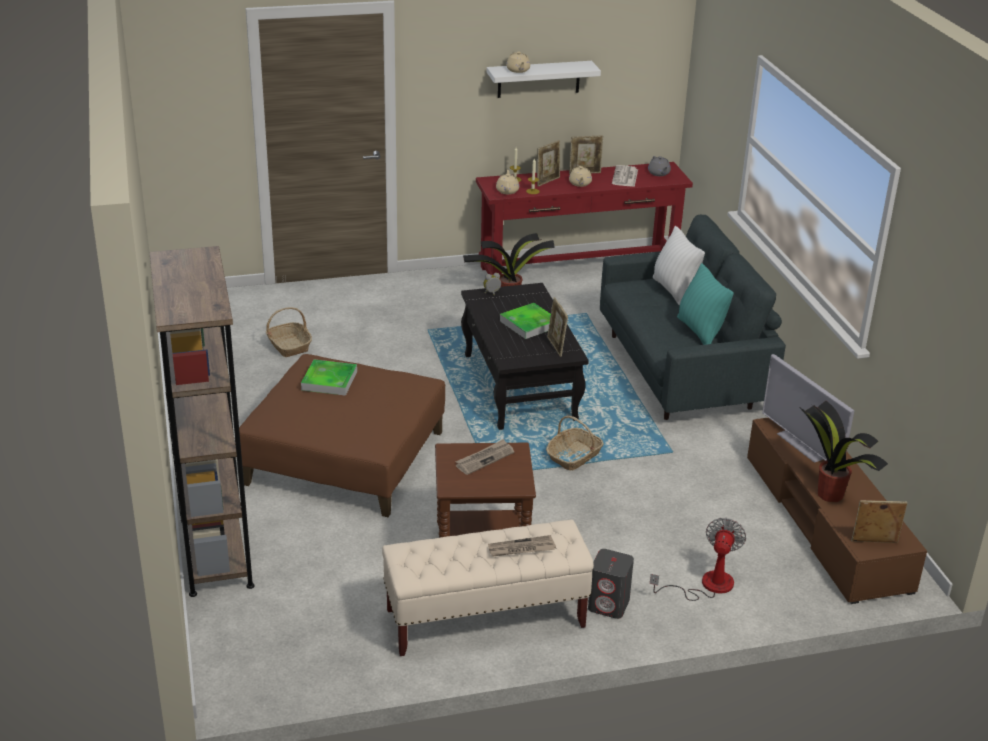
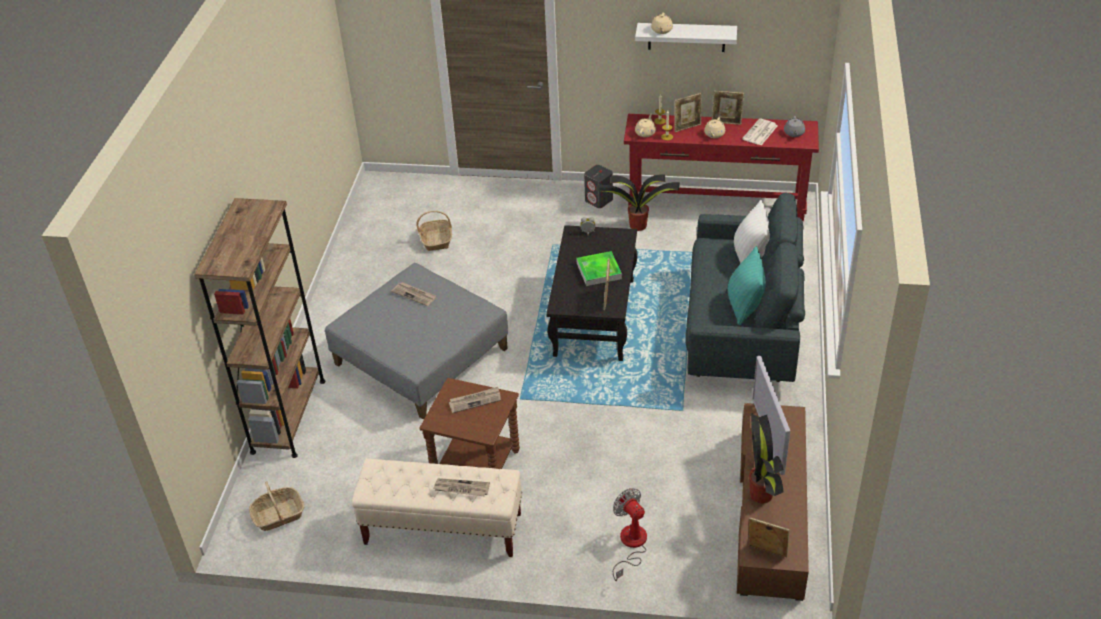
camera: 25 degrees right, 10 degrees up
brown ottoman [235,354,445,517] -> grey ottoman [325,263,508,419]
tray [301,359,357,396] -> newspaper [391,282,437,306]
basket [546,416,604,470] -> basket moved to [249,481,304,531]
grey speaker [588,549,634,619] -> grey speaker moved to [584,165,613,208]
fan [650,518,746,601] -> fan turned 75 degrees counterclockwise [613,488,647,581]

